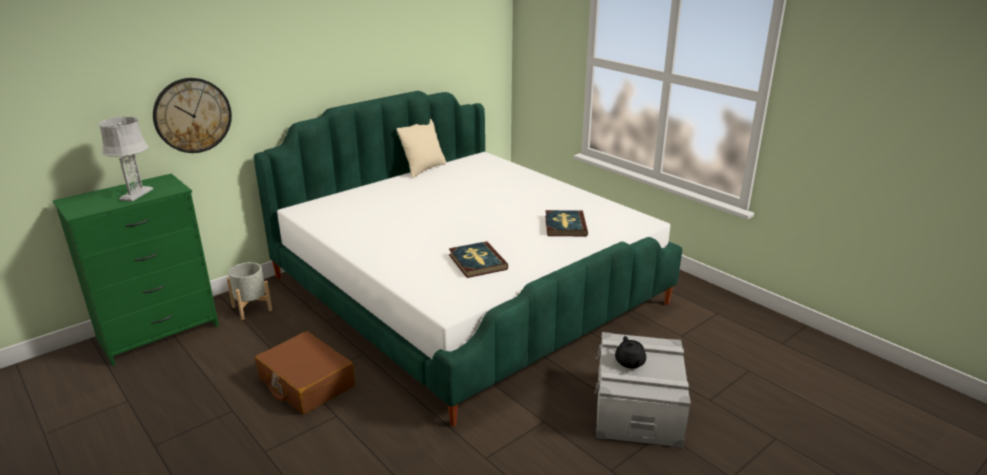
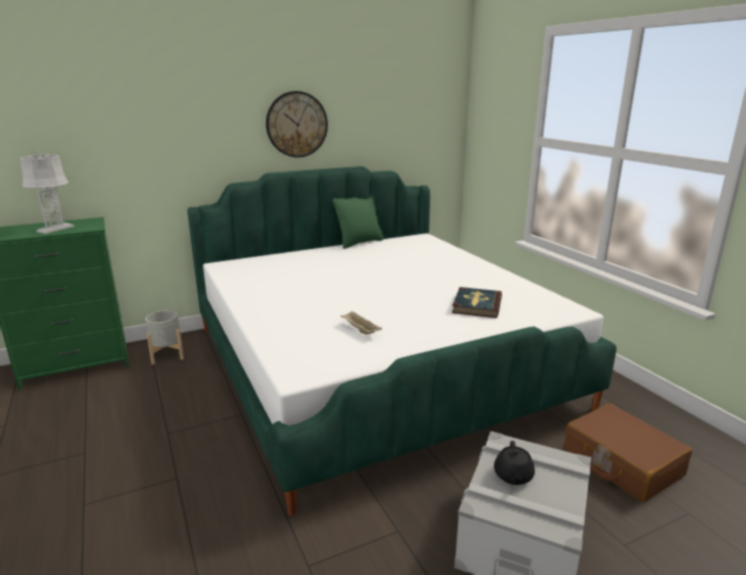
camera: 15 degrees right, 5 degrees down
wall clock [153,78,232,153] -> wall clock moved to [266,91,328,157]
brown suitcase [255,331,355,415] -> brown suitcase moved to [564,403,692,502]
beige pillow [396,118,446,178] -> green pillow [332,194,384,249]
book [449,241,508,278] -> beige tray [341,311,382,334]

